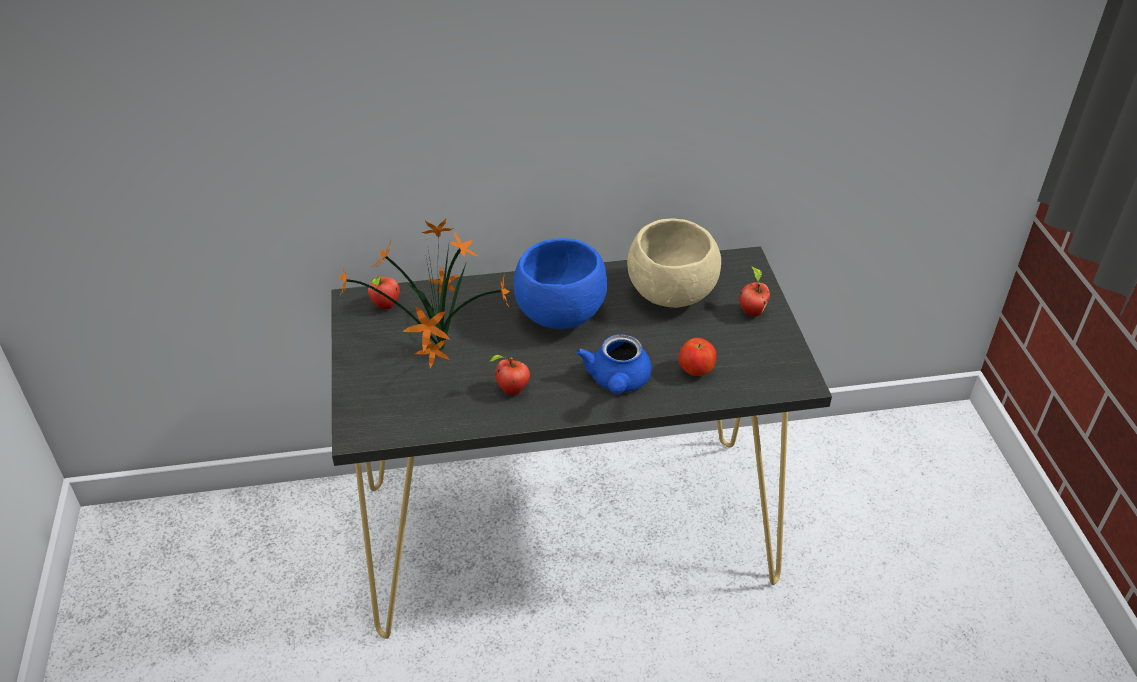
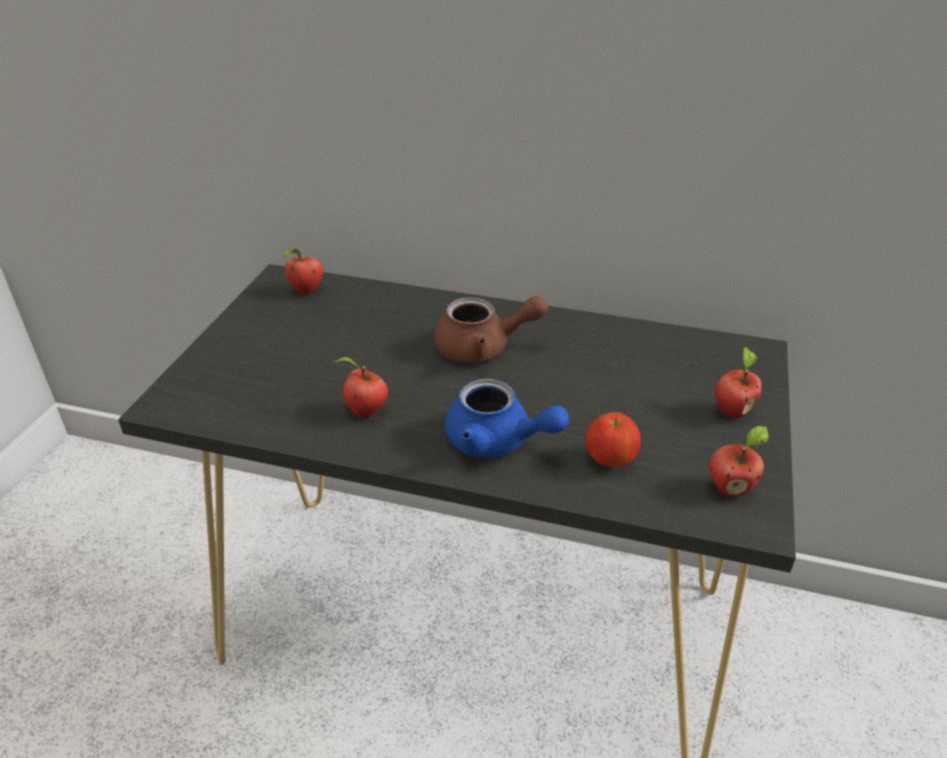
camera: 25 degrees right, 5 degrees down
potted plant [339,219,510,368] -> none
blue bowl [514,238,607,329] -> brown teapot [434,296,548,363]
blue teapot [576,334,652,394] -> blue teapot turned 90 degrees counterclockwise [445,379,569,457]
beige bowl [627,218,721,308] -> none
none -> apple [709,426,769,497]

